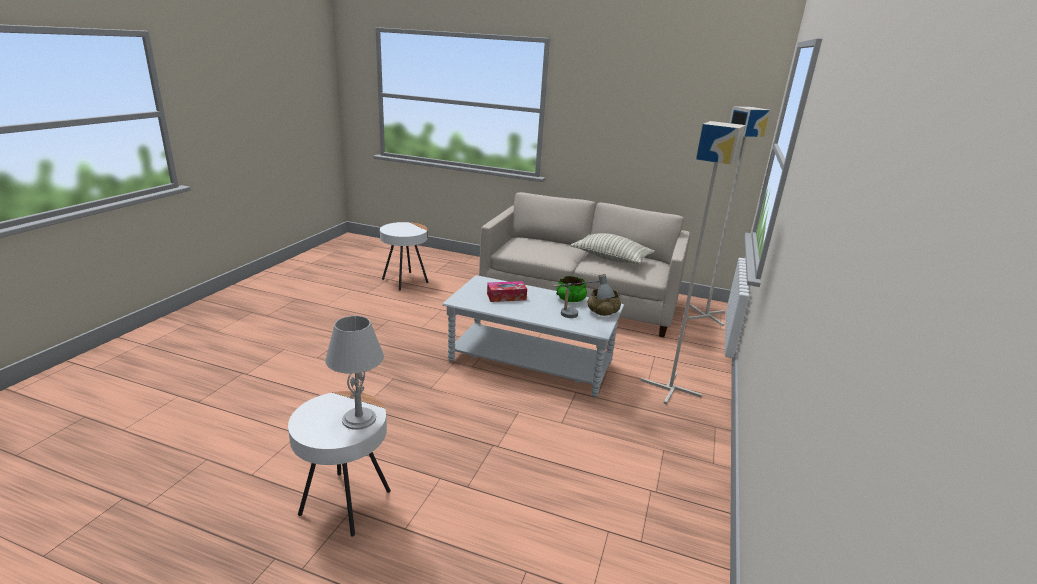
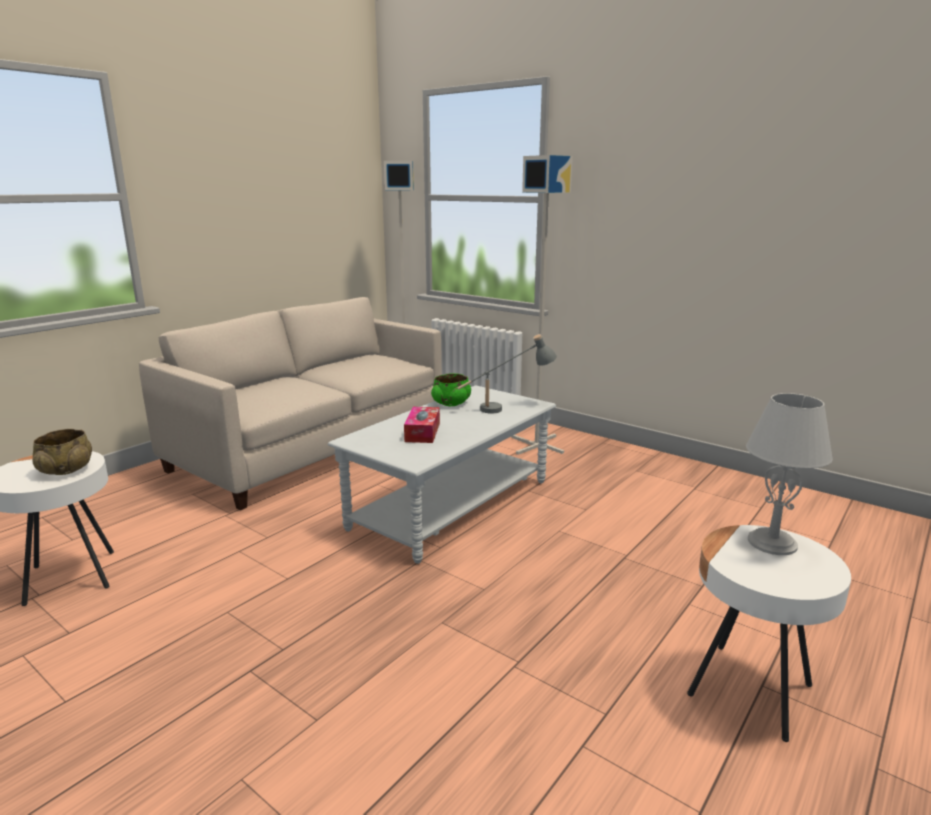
camera: 70 degrees left, 5 degrees down
pillow [571,233,655,264] -> none
beige bowl [588,289,621,316] -> beige bowl moved to [32,429,92,475]

